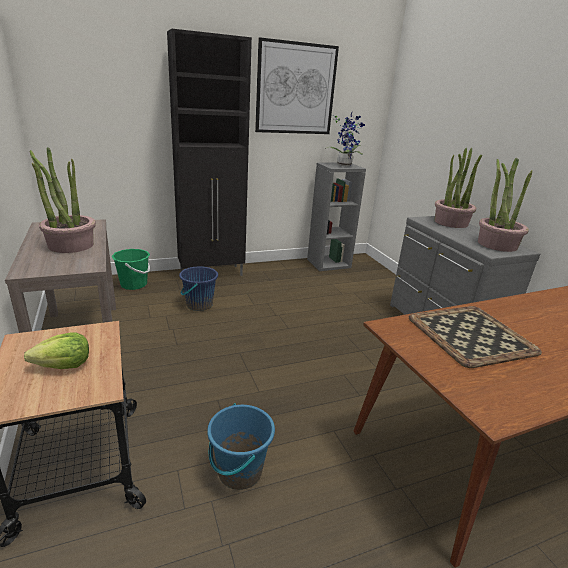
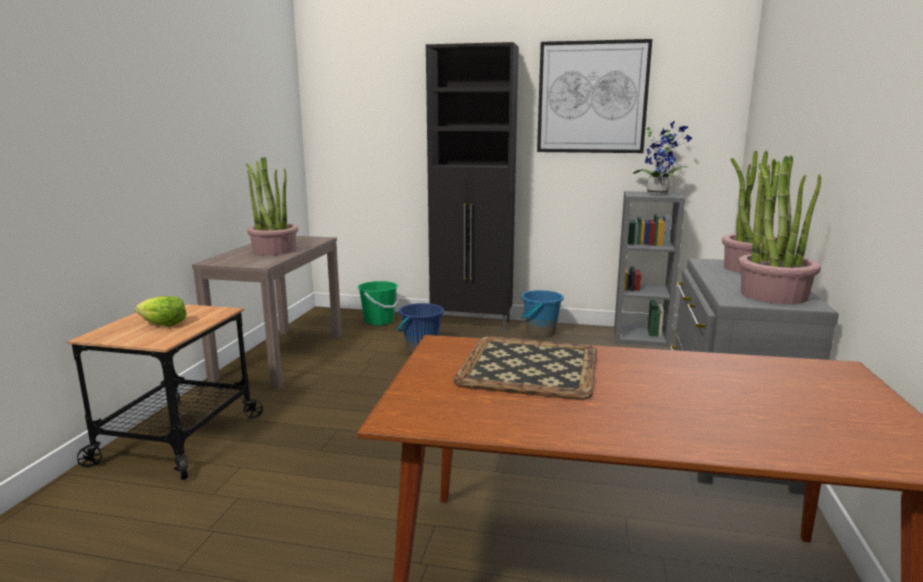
camera: 35 degrees right, 10 degrees down
blue bucket [207,403,275,490] -> blue bucket moved to [521,290,564,337]

